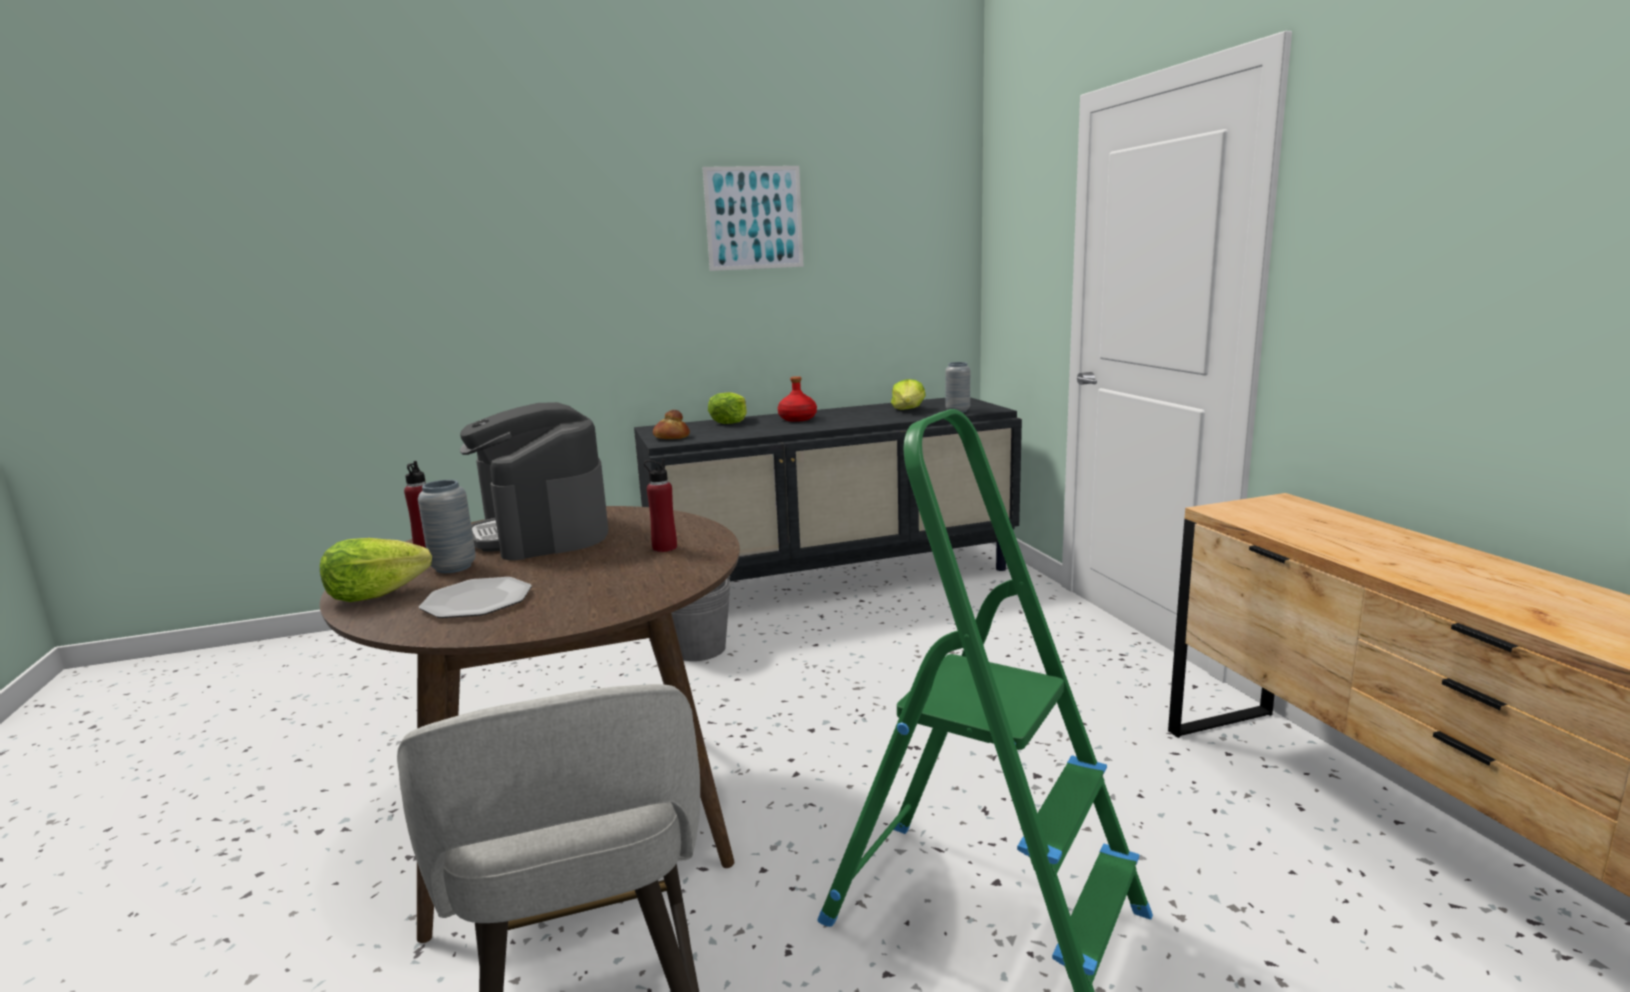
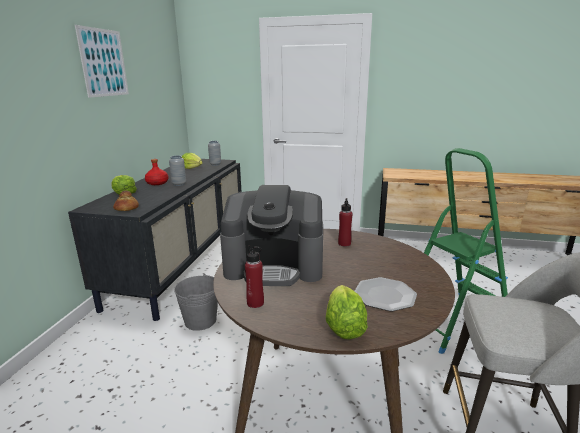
camera: 60 degrees left, 5 degrees up
grey vase [418,480,476,573] -> grey vase moved to [169,155,186,186]

